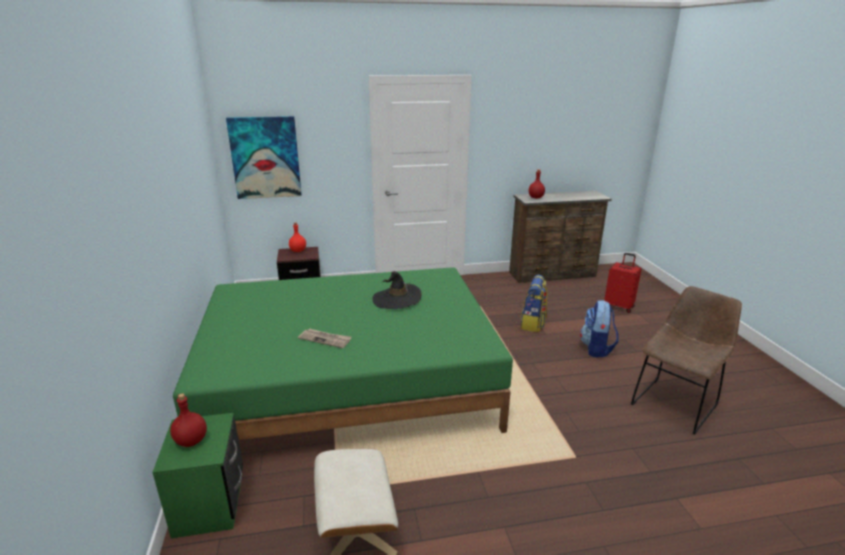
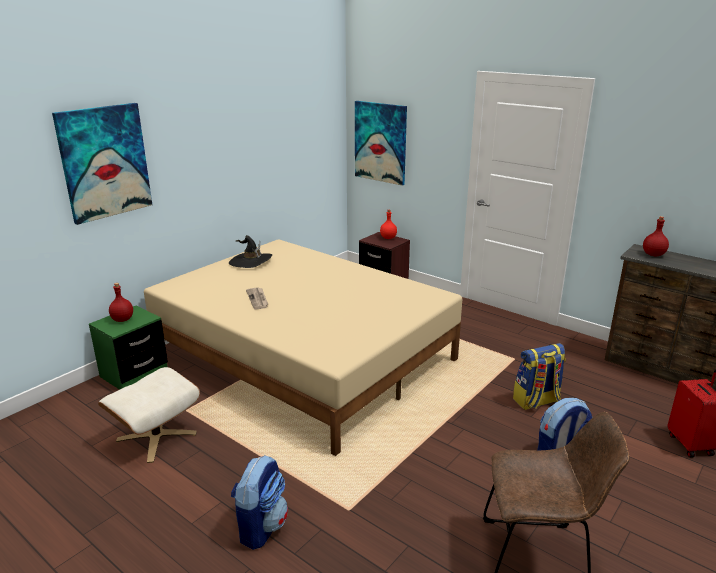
camera: 50 degrees right, 0 degrees up
green bed [173,267,513,440] -> beige bed [144,239,462,456]
black hat [372,271,421,309] -> black hat moved to [229,235,272,268]
none -> picture [52,103,152,225]
none -> backpack [231,455,288,550]

